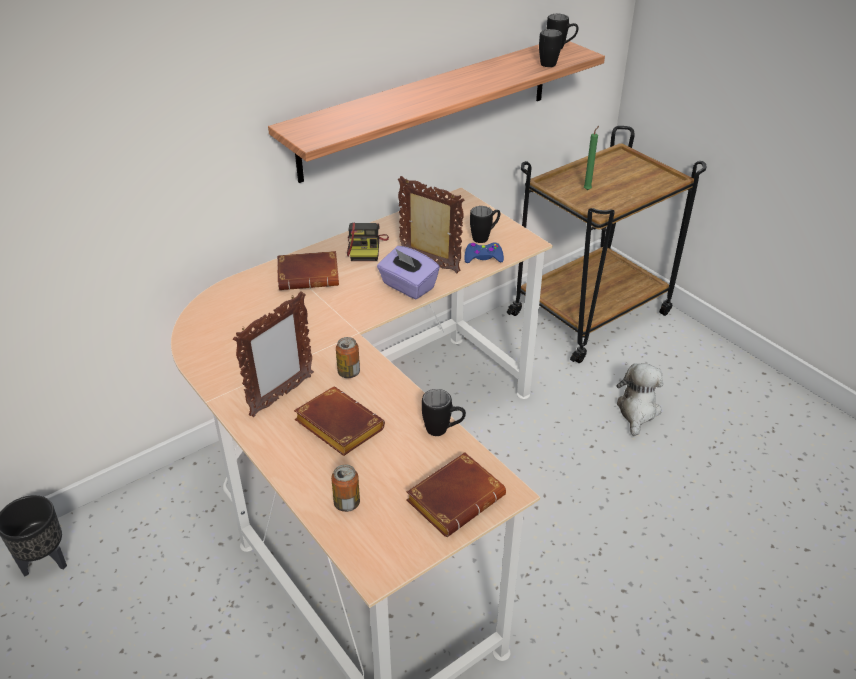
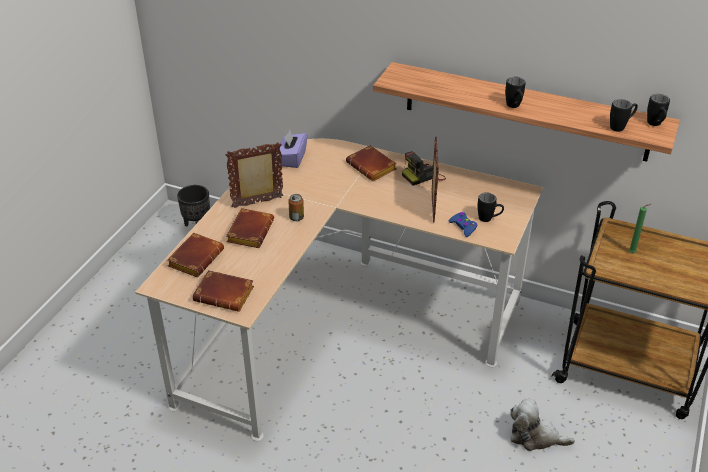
camera: 60 degrees right, 0 degrees up
picture frame [233,291,314,417] -> picture frame turned 150 degrees clockwise [225,142,283,208]
can [331,464,360,512] -> brown book [167,233,224,277]
purple tissue box [377,246,440,299] -> purple tissue box moved to [277,130,307,168]
black mug [422,389,466,436] -> black mug moved to [505,77,526,108]
plush toy [617,363,663,436] -> plush toy turned 150 degrees counterclockwise [510,398,575,451]

